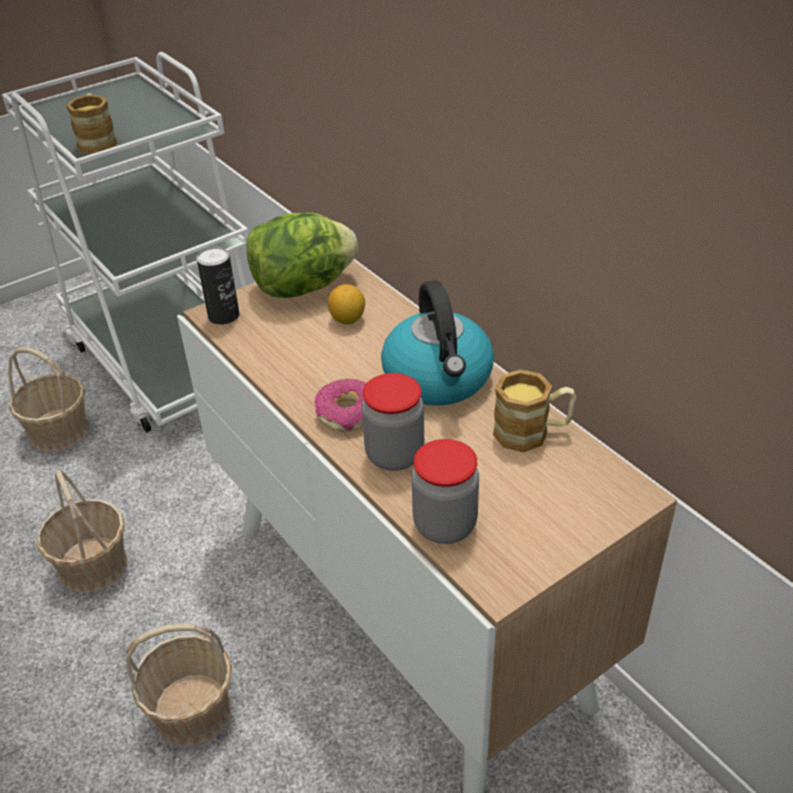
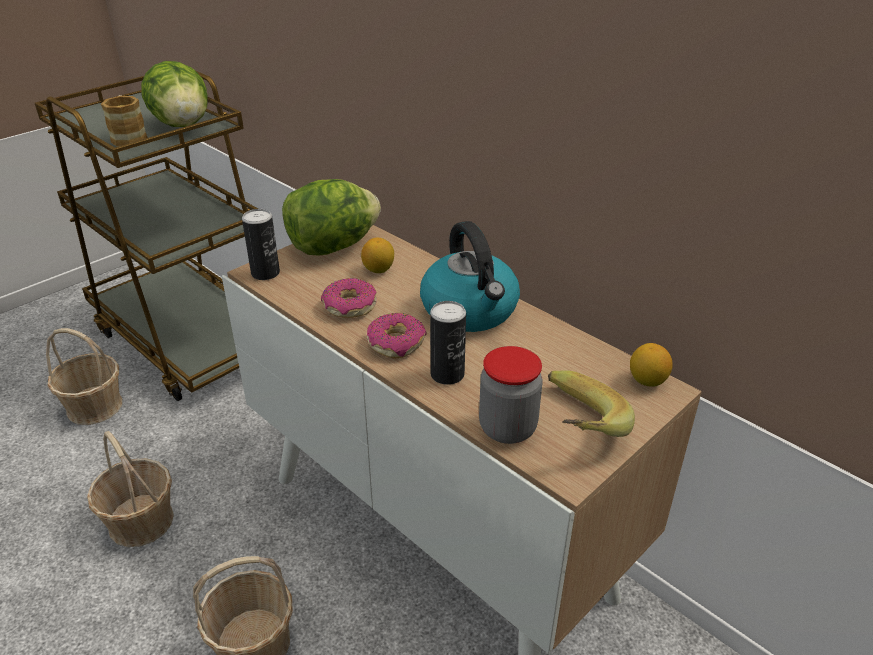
camera: 10 degrees left, 5 degrees down
white cart [2,52,249,432] -> brown cart [35,71,258,401]
jar [362,373,424,471] -> can [430,301,466,385]
mug [493,369,576,452] -> none
none -> lettuce [141,61,208,127]
none -> donut [321,278,377,318]
none -> banana [548,370,635,437]
none -> lemon [630,343,673,387]

